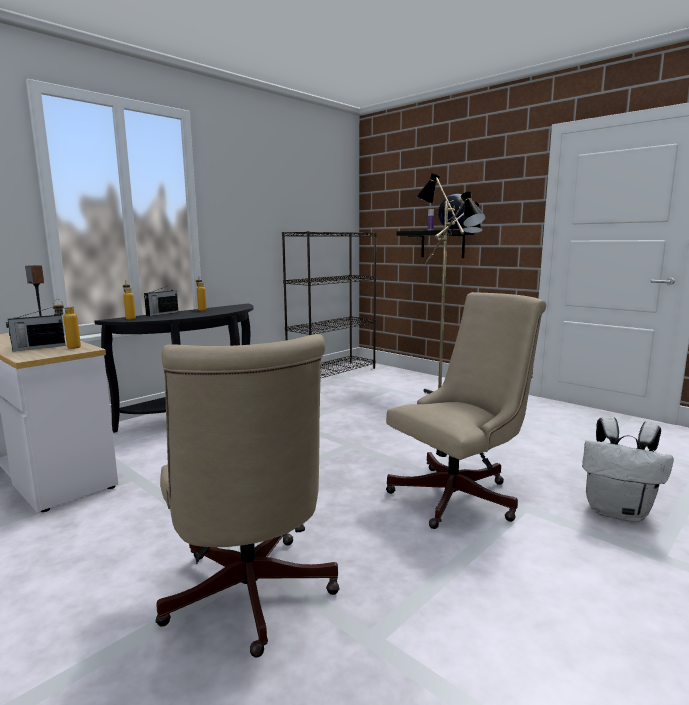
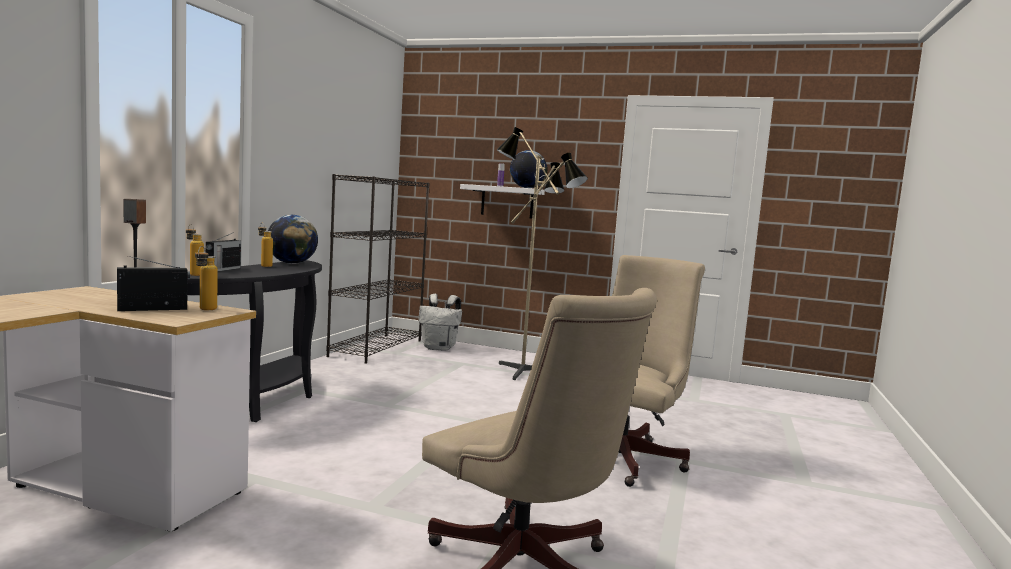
camera: 25 degrees left, 5 degrees down
radio [6,307,66,351] -> radio turned 150 degrees counterclockwise [117,256,190,311]
black shelf [397,230,474,258] -> white shelf [460,184,545,219]
white backpack [582,417,674,522] -> white backpack moved to [419,294,462,351]
none -> globe [268,215,318,264]

